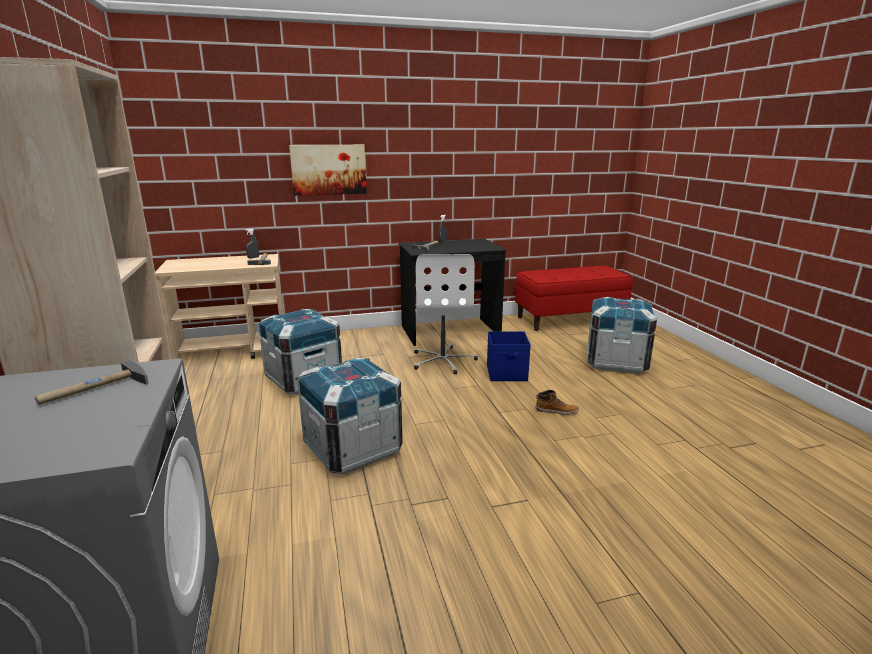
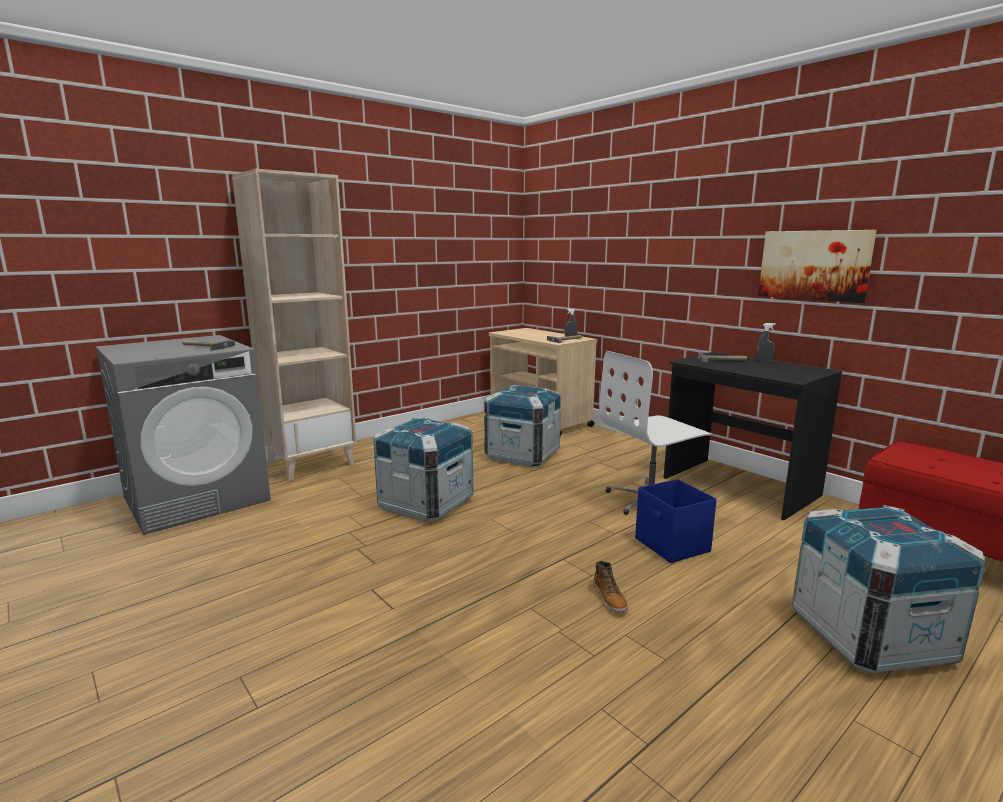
camera: 65 degrees right, 5 degrees down
picture [289,145,367,196] -> picture moved to [758,230,877,303]

